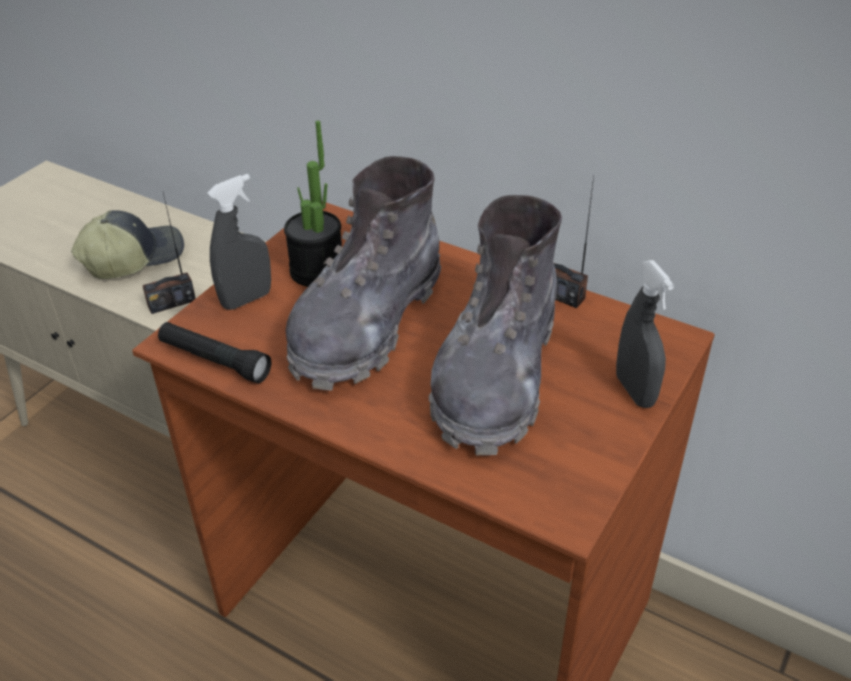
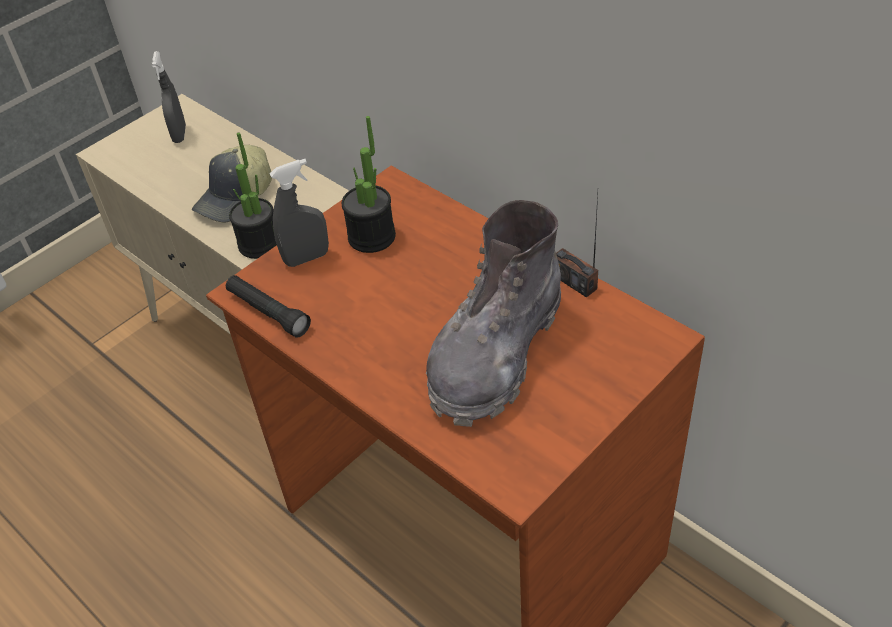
camera: 15 degrees right, 5 degrees up
cap [71,210,184,279] -> cap turned 150 degrees clockwise [192,145,272,223]
radio [142,193,196,314] -> potted plant [229,133,277,259]
grey boot [286,156,441,391] -> none
grey spray bottle [616,260,674,408] -> grey spray bottle moved to [152,51,186,143]

